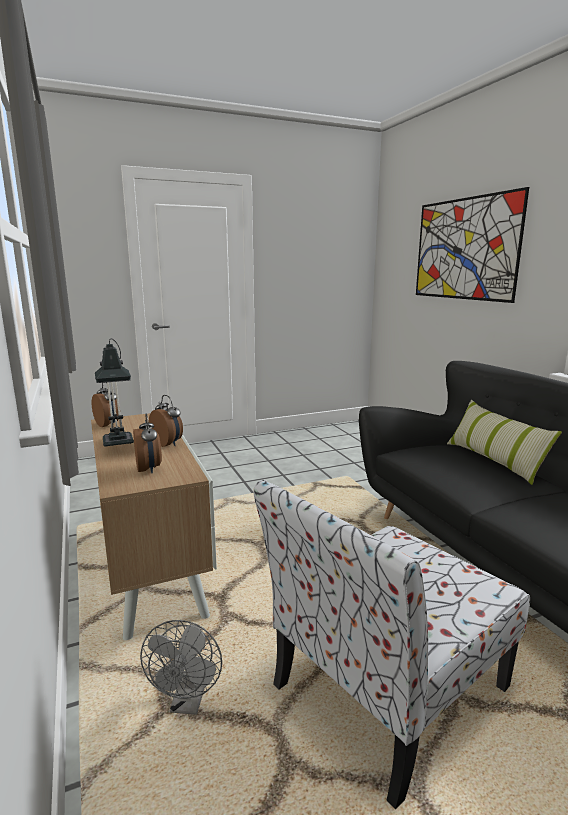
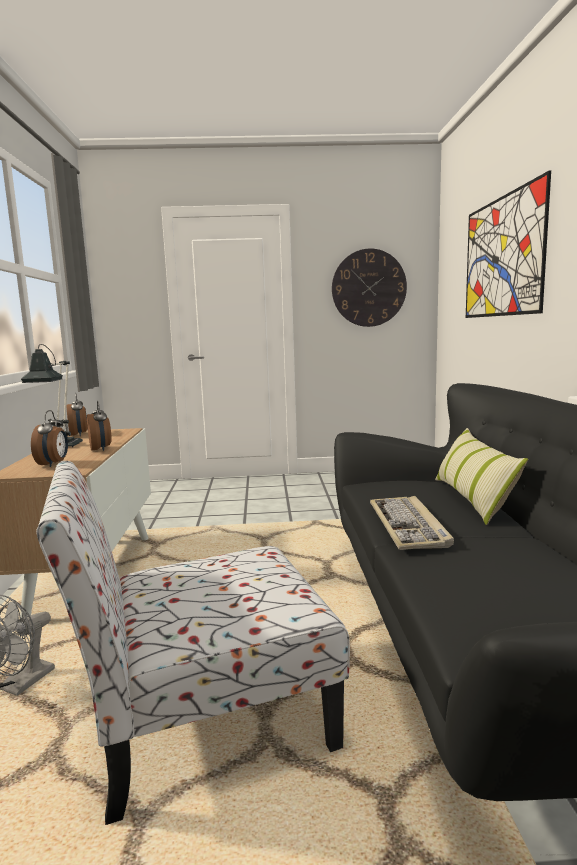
camera: 20 degrees right, 5 degrees down
none -> wall clock [332,248,407,327]
none -> keyboard [370,496,454,550]

